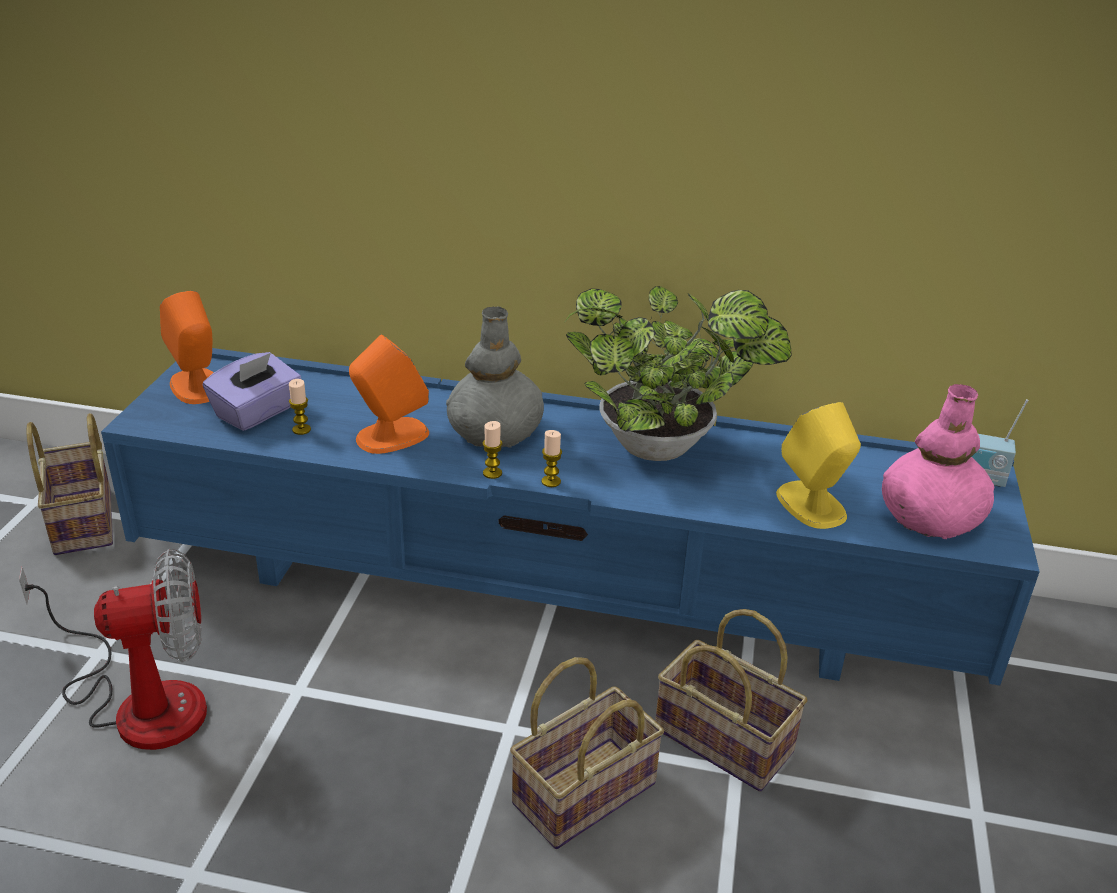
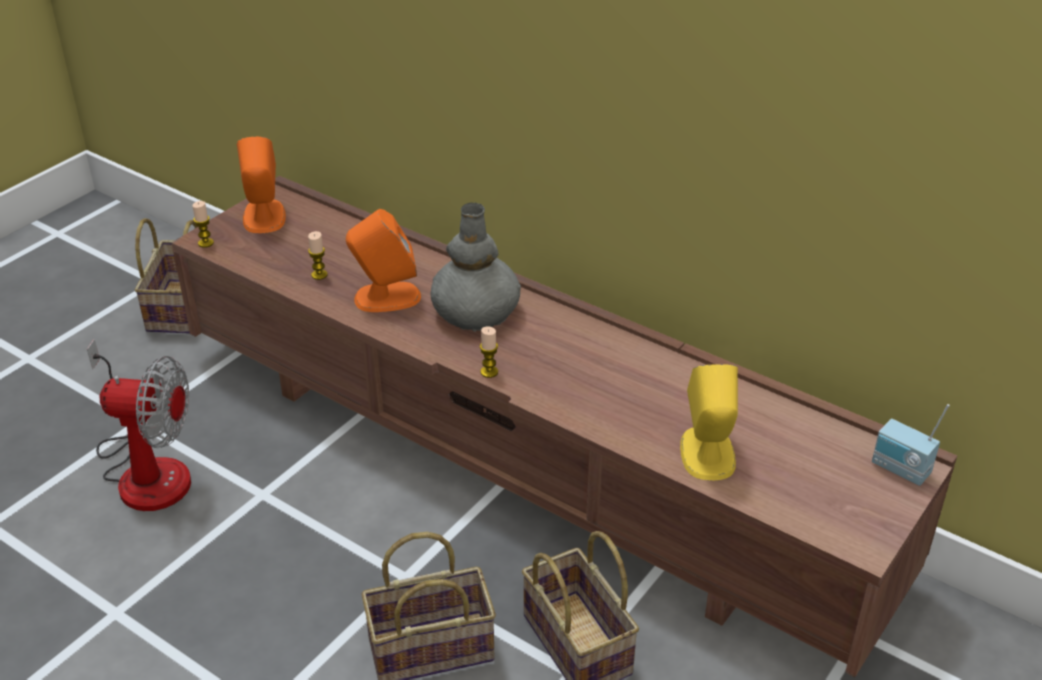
camera: 25 degrees right, 5 degrees up
blue tv stand [101,348,1040,685] -> brown tv stand [171,176,957,677]
purple tissue box [203,352,301,431] -> none
candle [483,421,502,479] -> candle moved to [192,201,214,248]
potted plant [564,286,792,461] -> none
pink vase [882,384,994,539] -> none

